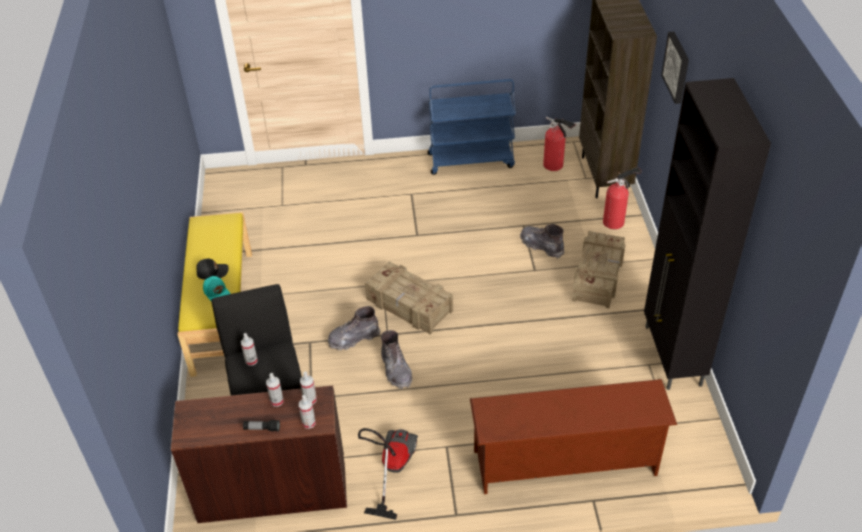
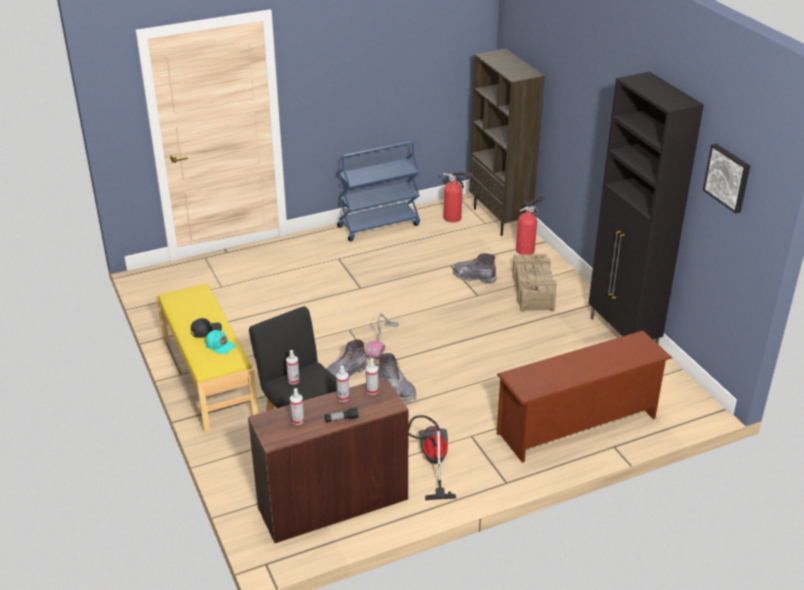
camera: 20 degrees left, 10 degrees down
spray bottle [299,395,316,429] -> spray bottle moved to [290,388,304,425]
crate [365,262,453,334] -> vacuum cleaner [365,313,399,359]
picture [661,32,689,104] -> picture moved to [703,144,750,214]

